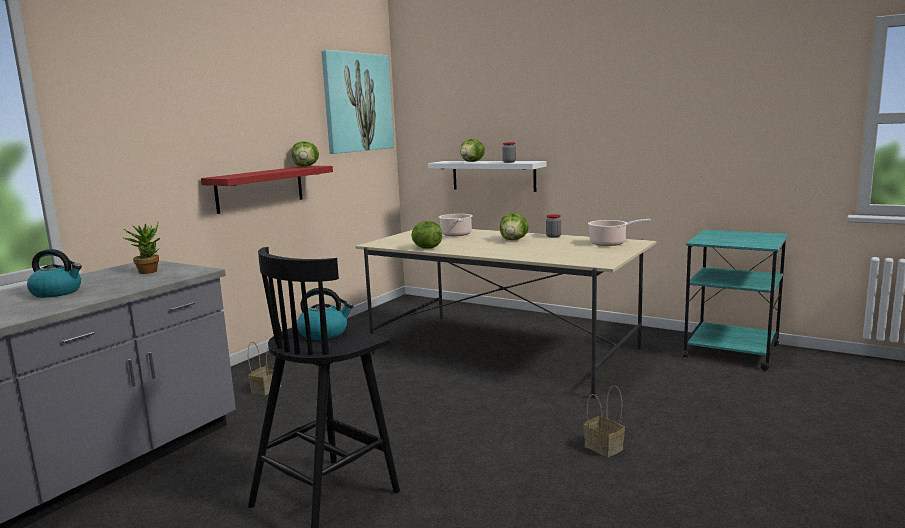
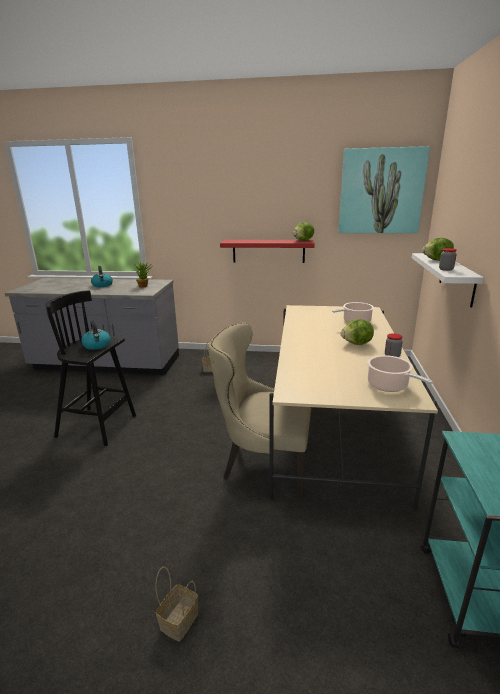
camera: 65 degrees right, 10 degrees up
lettuce [411,221,442,249] -> none
basket [583,385,625,457] -> basket moved to [155,567,198,642]
none -> beige chair [208,322,311,496]

